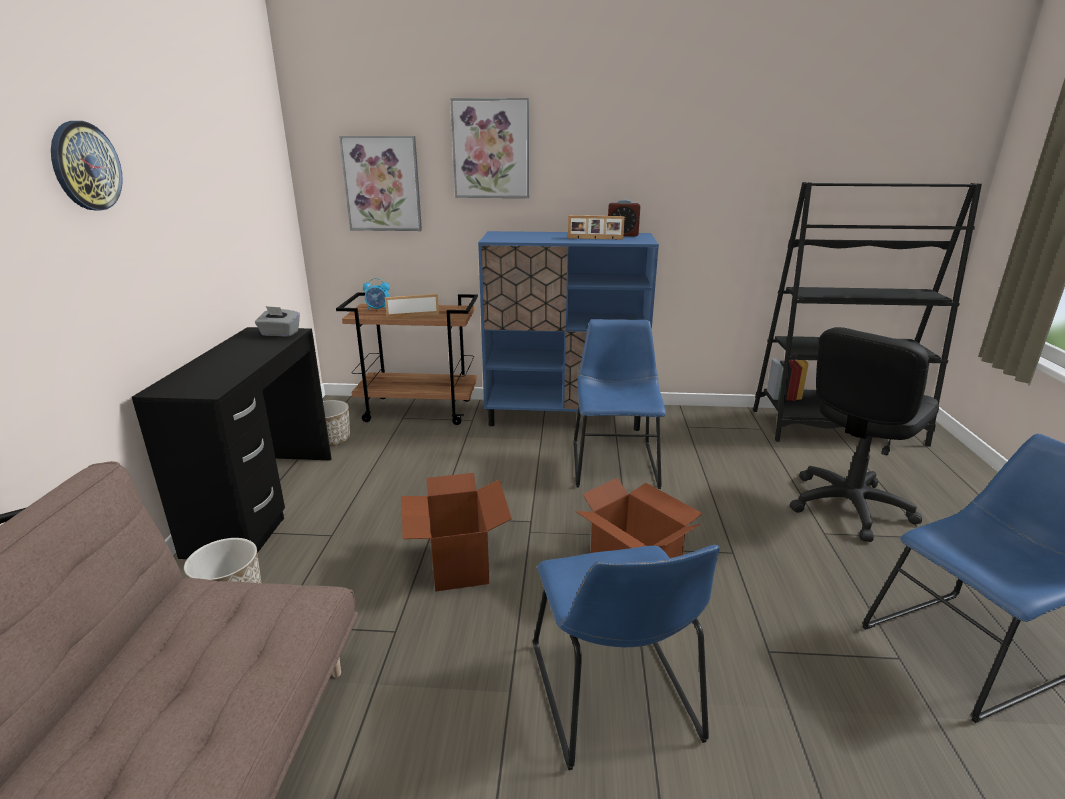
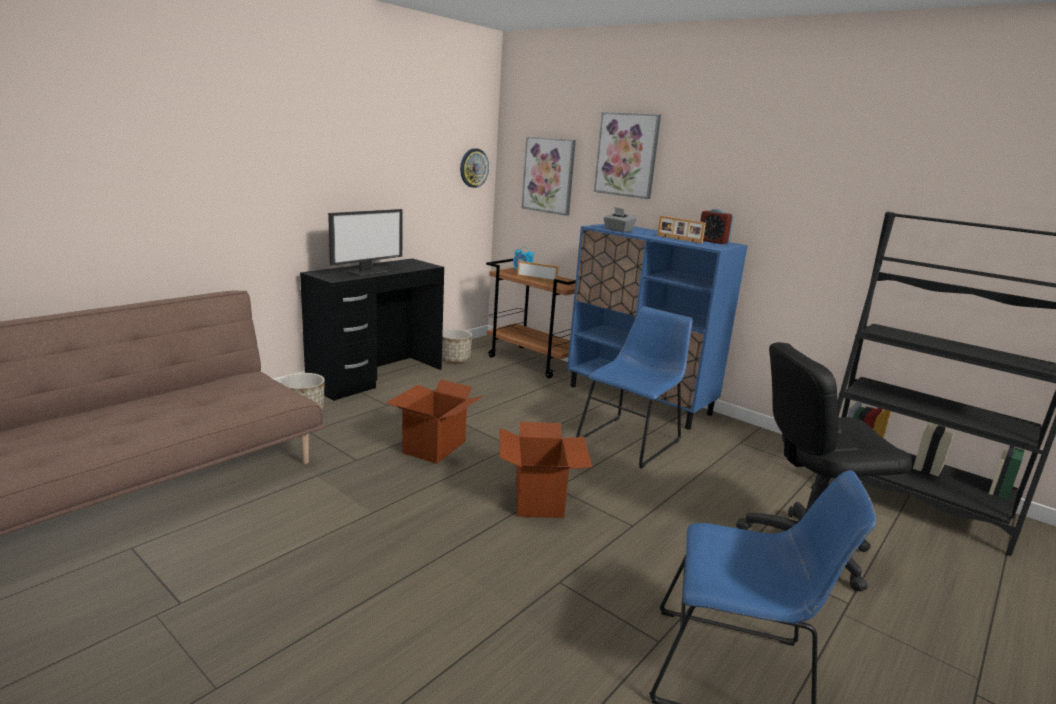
camera: 35 degrees right, 5 degrees down
wall clock [51,121,123,210] -> wall clock moved to [460,148,489,188]
grey tissue box [255,306,300,337] -> grey tissue box moved to [603,207,637,232]
blue chair [533,545,720,770] -> none
none -> monitor [328,209,403,276]

